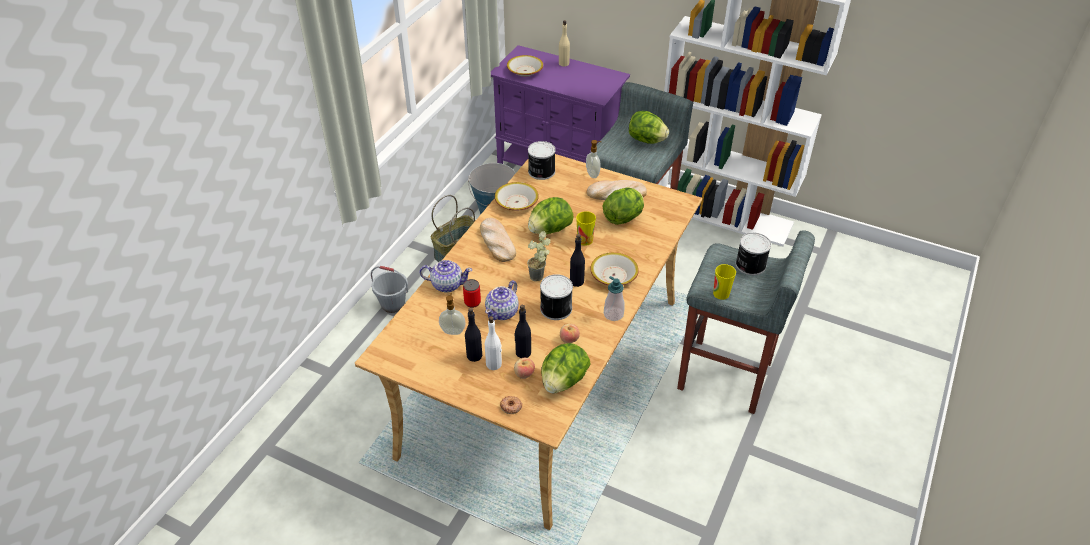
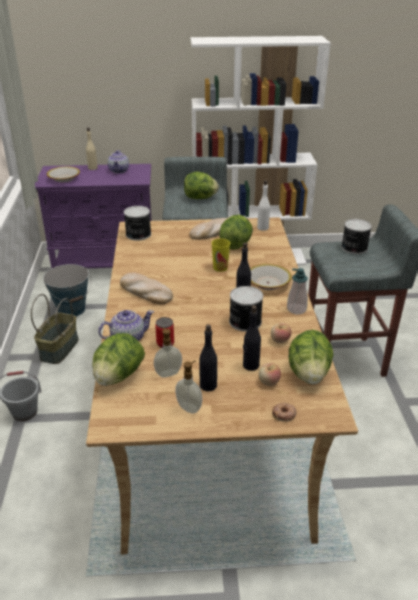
camera: 30 degrees left, 10 degrees down
teapot [485,280,519,320] -> teapot moved to [108,150,129,173]
white bottle [485,316,502,370] -> white bottle moved to [257,180,270,231]
bowl [495,182,539,211] -> none
potted plant [527,231,550,281] -> none
lettuce [528,197,573,234] -> lettuce moved to [92,333,145,386]
soap dispenser [586,140,601,178] -> soap dispenser moved to [175,360,202,413]
cup [713,264,736,300] -> none

